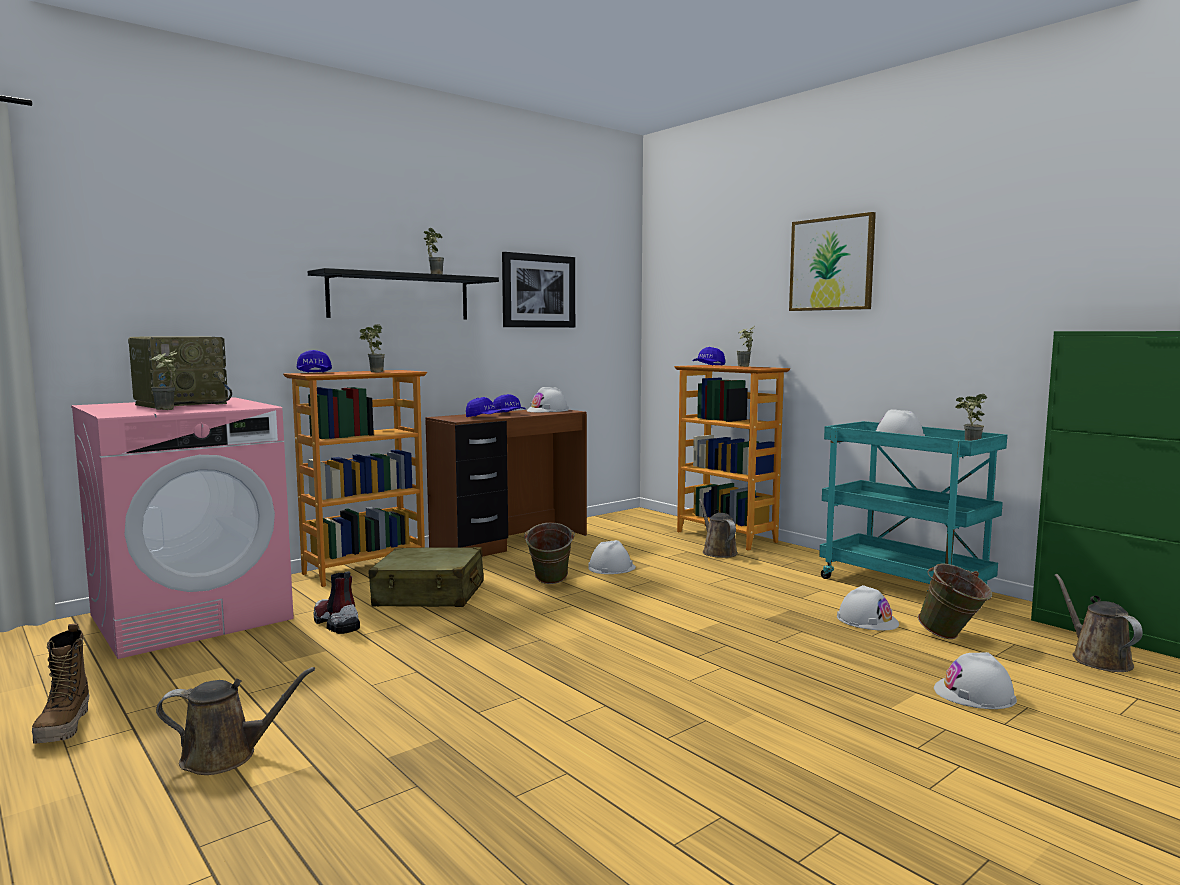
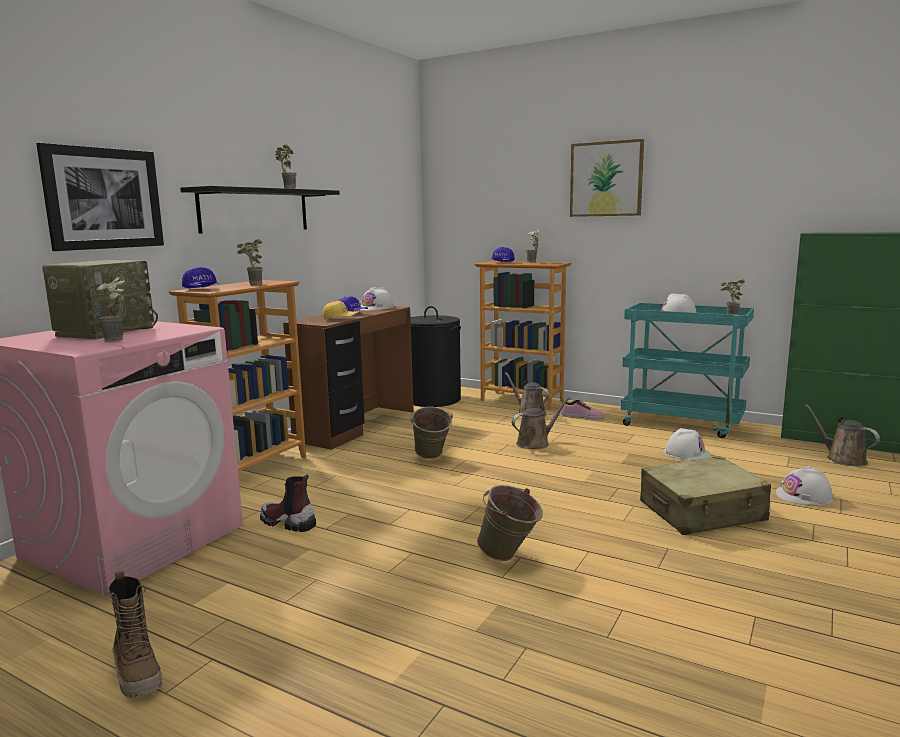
camera: 20 degrees left, 5 degrees up
brown watering can [156,667,315,775] -> brown watering can moved to [512,397,570,449]
beige suitcase [369,547,484,607] -> beige suitcase moved to [640,456,771,535]
blue cap [466,397,505,417] -> yellow cap [323,301,359,320]
picture [502,252,575,328] -> picture moved to [36,143,164,251]
white hard hat [588,540,636,574] -> none
green bucket [918,563,992,639] -> green bucket moved to [477,485,543,561]
none -> black laundry basket [410,306,461,407]
none -> shoe [561,400,605,419]

